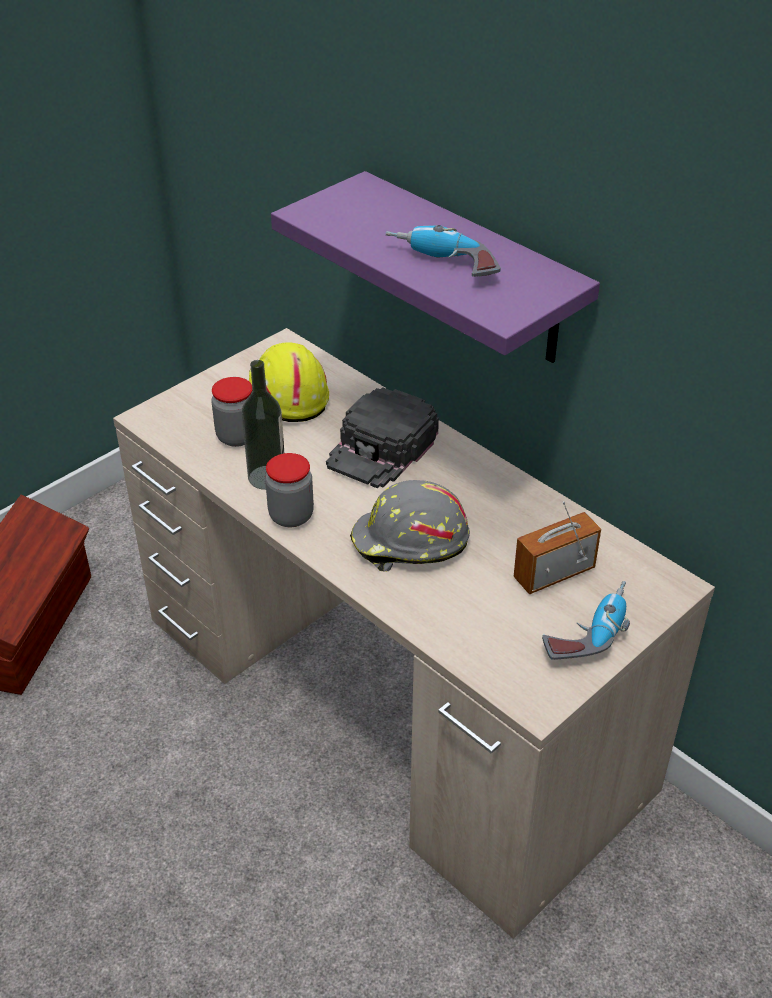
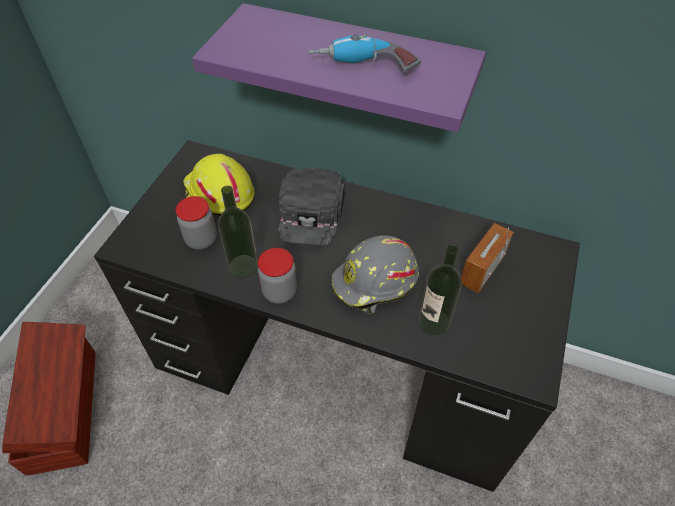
camera: 25 degrees left, 10 degrees up
beige desk [113,328,715,939] -> black desk [94,140,580,492]
power drill [542,581,630,660] -> none
none -> bottle [418,244,462,335]

